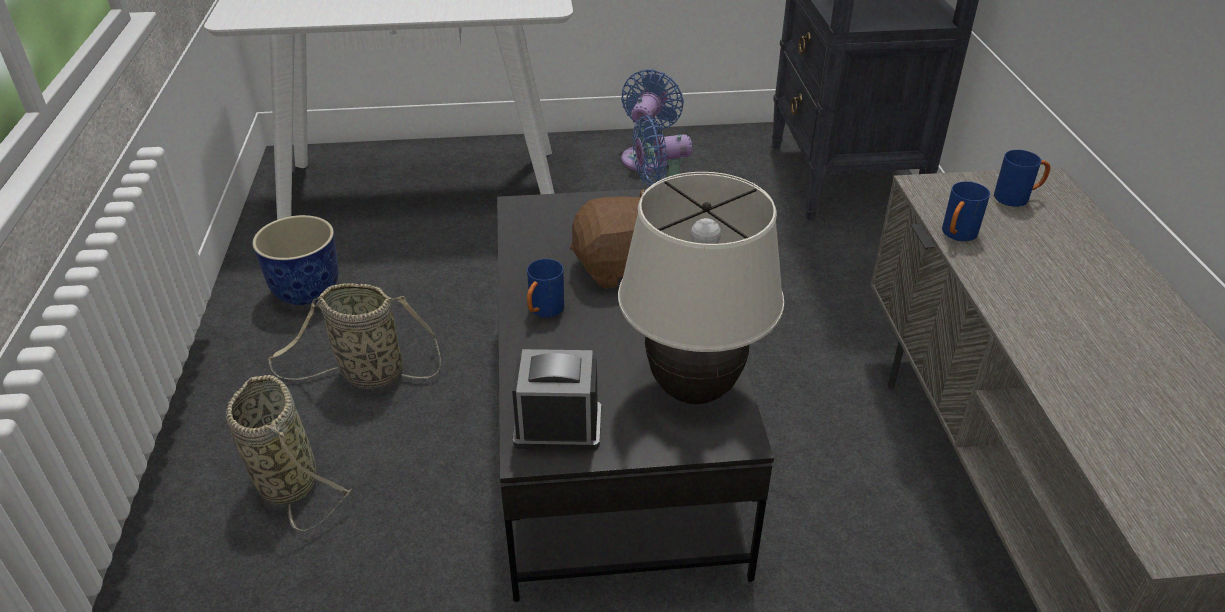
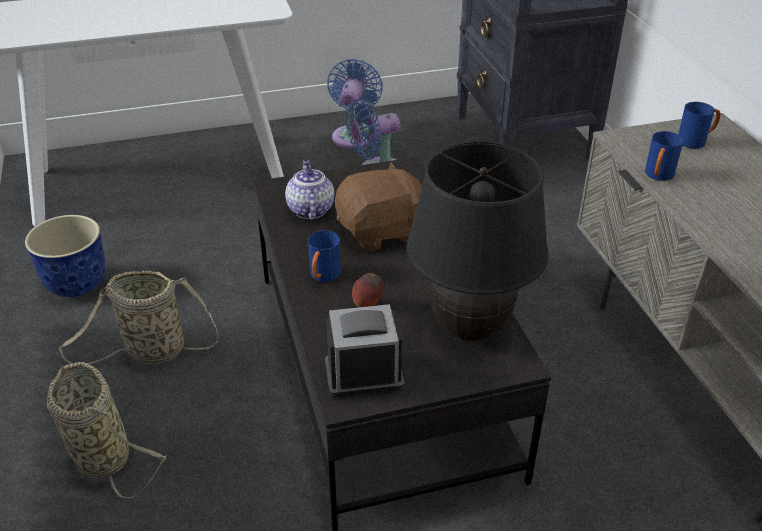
camera: 10 degrees left, 0 degrees up
beige table lamp [618,172,784,404] -> black table lamp [407,141,549,341]
none -> teapot [285,160,335,220]
none -> apple [352,273,384,307]

